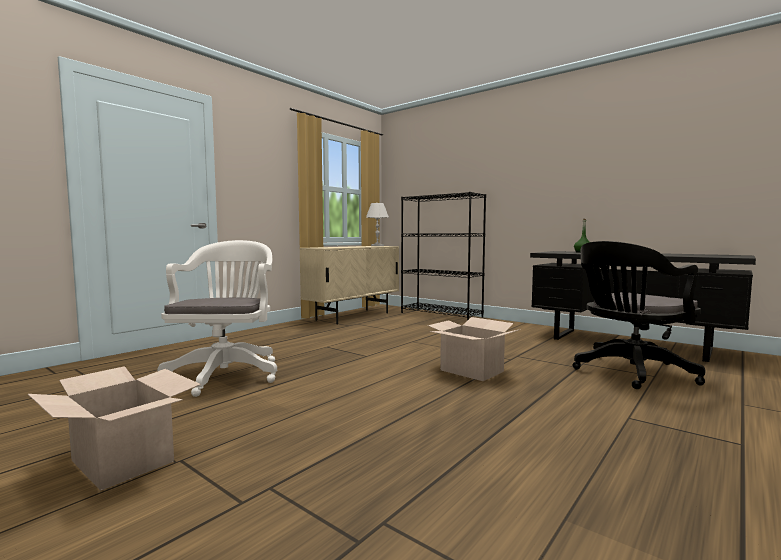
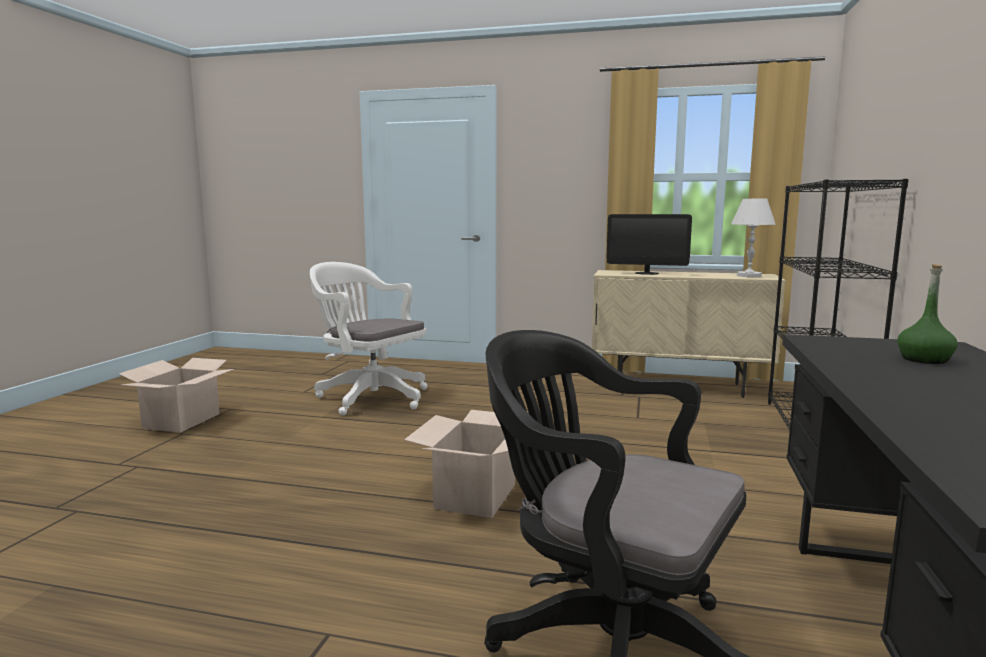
camera: 65 degrees right, 5 degrees up
white office chair [157,240,277,397] -> white office chair turned 120 degrees counterclockwise [310,262,428,416]
none -> monitor [607,214,692,275]

